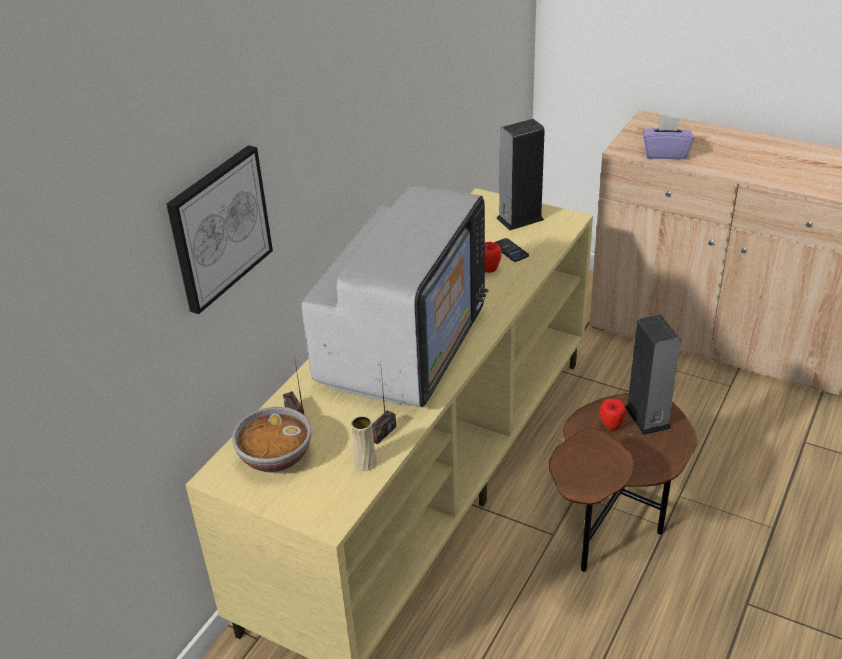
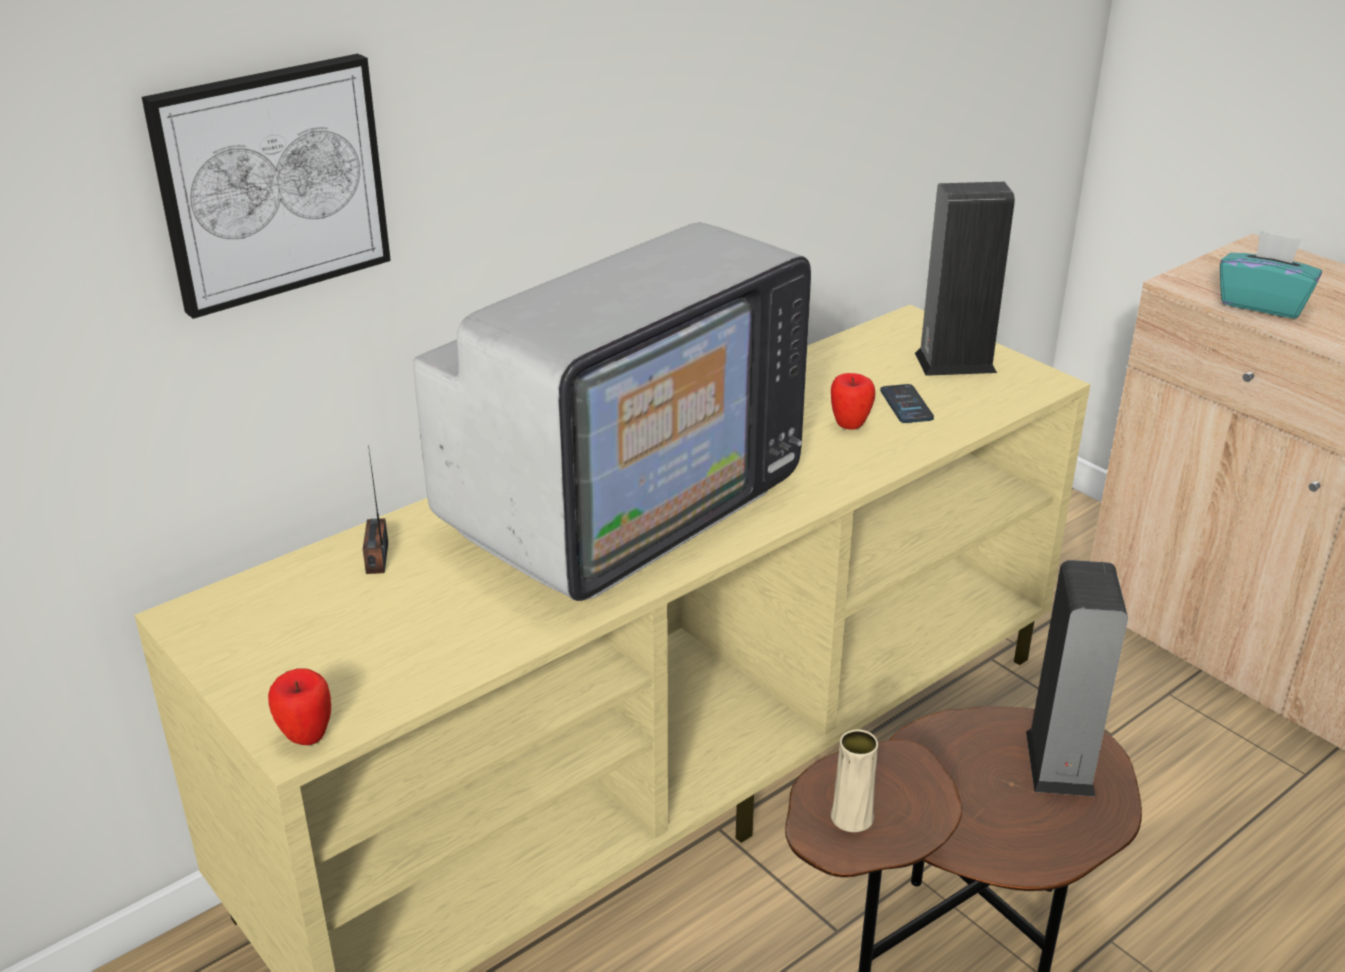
camera: 20 degrees right, 5 degrees down
bowl [232,407,311,472] -> none
beige vase [351,416,377,471] -> beige vase moved to [831,729,878,832]
radio [372,361,396,444] -> none
apple [600,398,626,430] -> apple moved to [268,668,331,745]
purple tissue box [643,117,694,159] -> turquoise tissue box [1220,231,1322,319]

